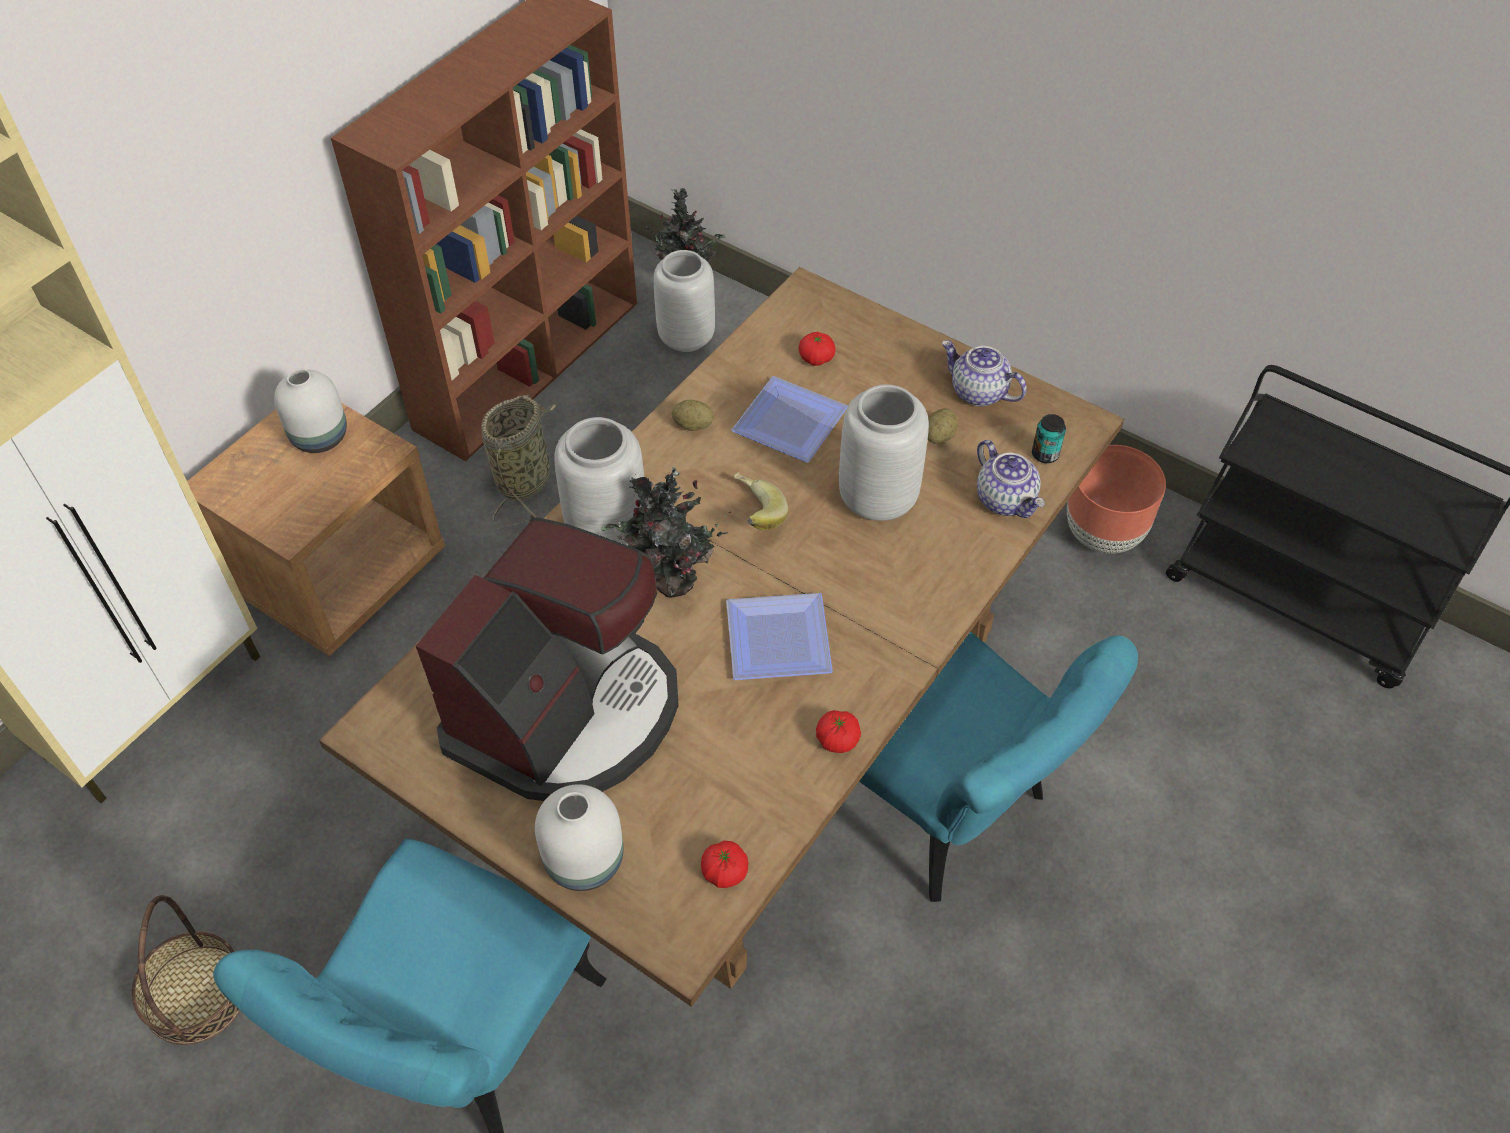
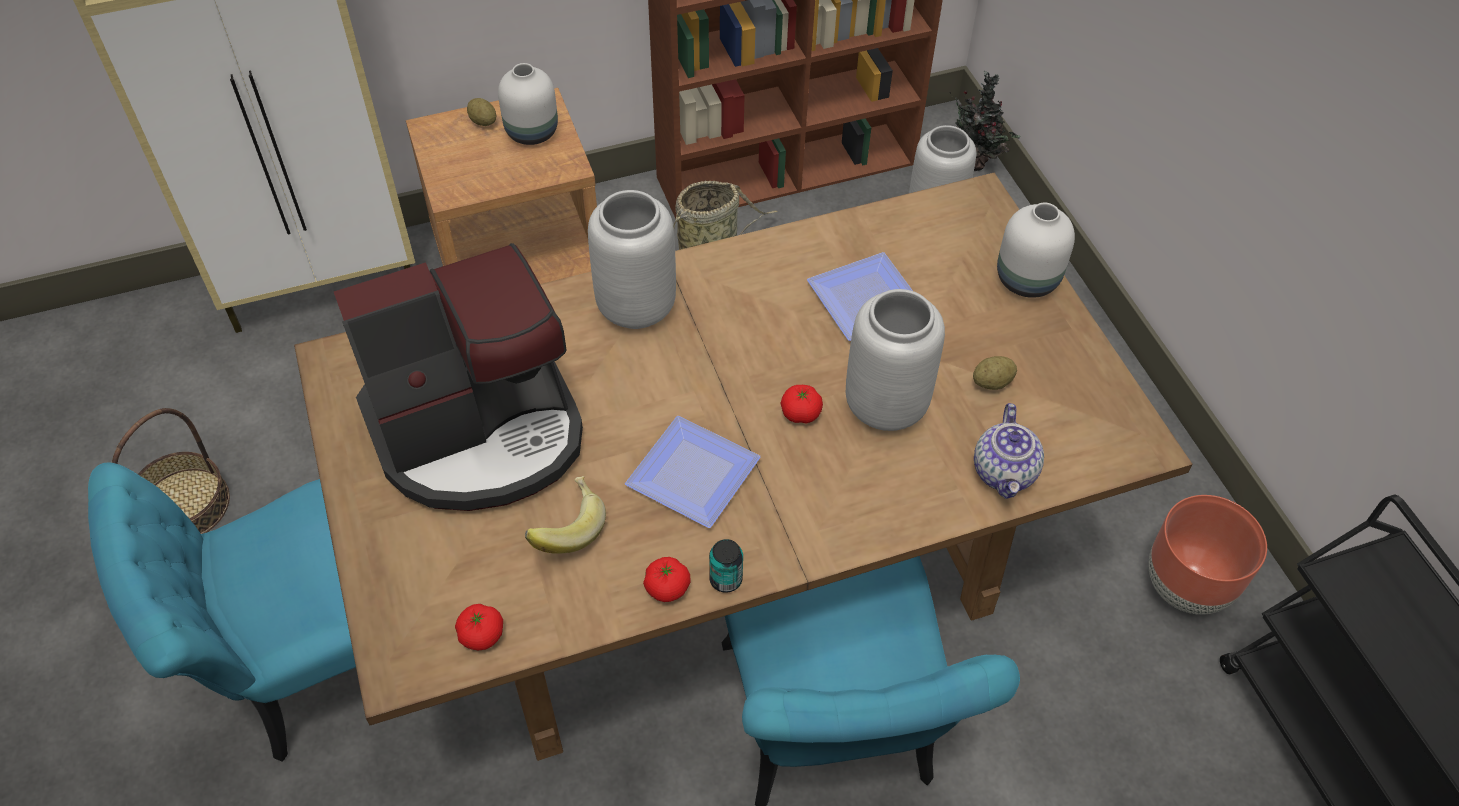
camera: 35 degrees right, 0 degrees up
white vase [535,784,624,891] -> white vase moved to [997,203,1075,298]
potted plant [601,467,731,598] -> none
potato [672,400,714,431] -> potato moved to [467,98,496,126]
banana [734,472,788,530] -> banana moved to [525,476,606,553]
tomato [799,332,836,366] -> tomato moved to [781,385,823,423]
teapot [942,340,1027,406] -> none
can [1032,414,1066,463] -> can moved to [709,539,743,593]

